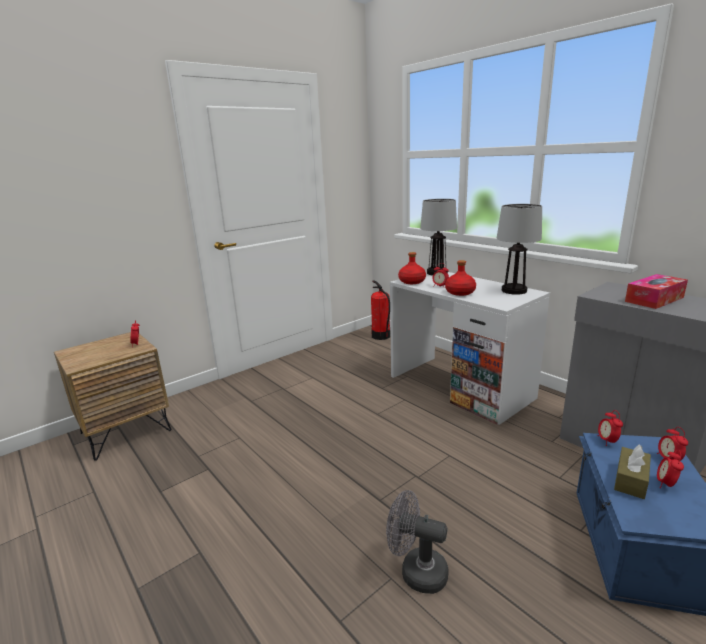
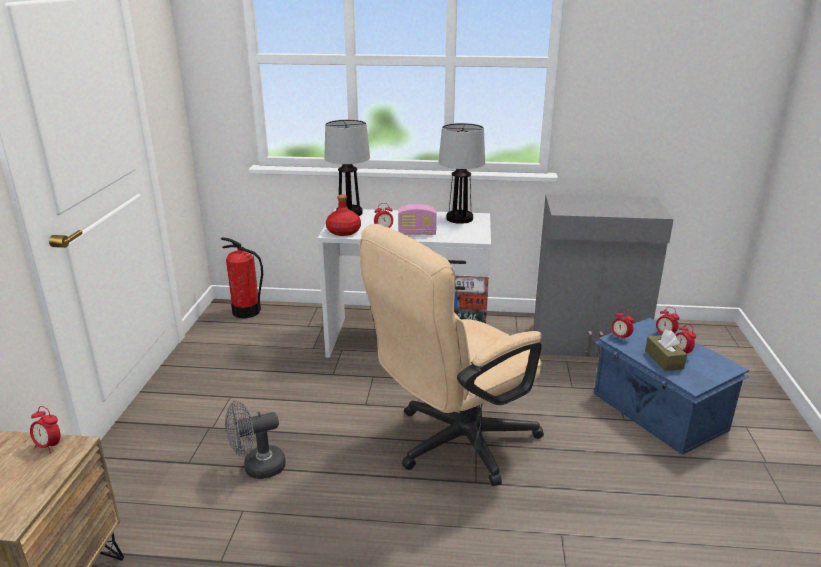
camera: 45 degrees left, 5 degrees up
grey fan [386,490,449,594] -> grey fan moved to [225,401,286,479]
red bottle [445,260,476,296] -> radio [398,204,436,235]
tissue box [625,274,688,309] -> none
none -> beige office chair [359,224,544,486]

